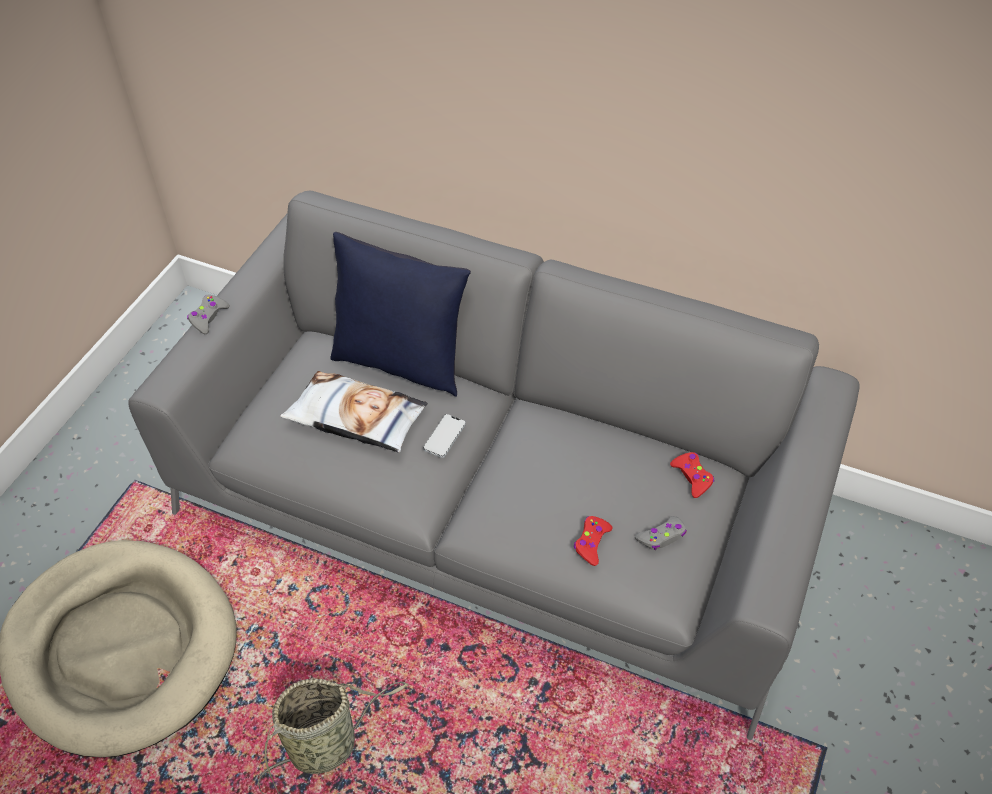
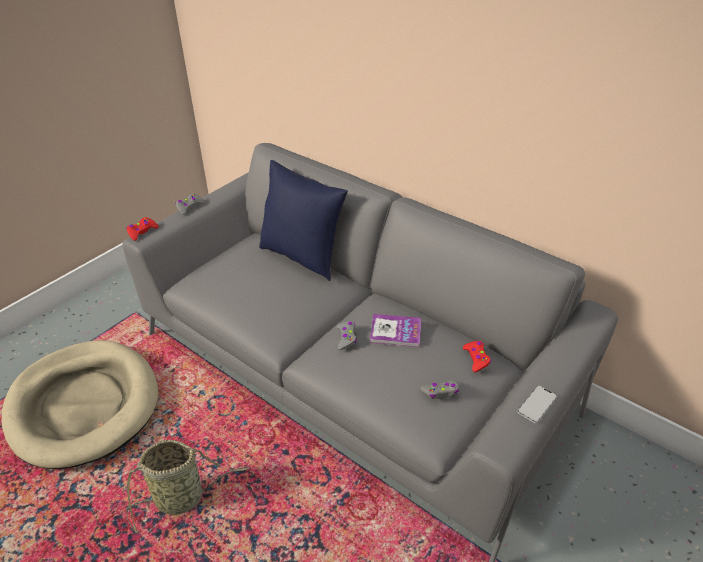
camera: 15 degrees right, 10 degrees down
pillow [280,371,428,452] -> none
phone [423,414,466,458] -> phone moved to [517,385,557,424]
red game controller [574,516,613,566] -> red game controller moved to [126,217,159,241]
none -> grey game controller [336,321,357,350]
none -> book [370,314,421,347]

